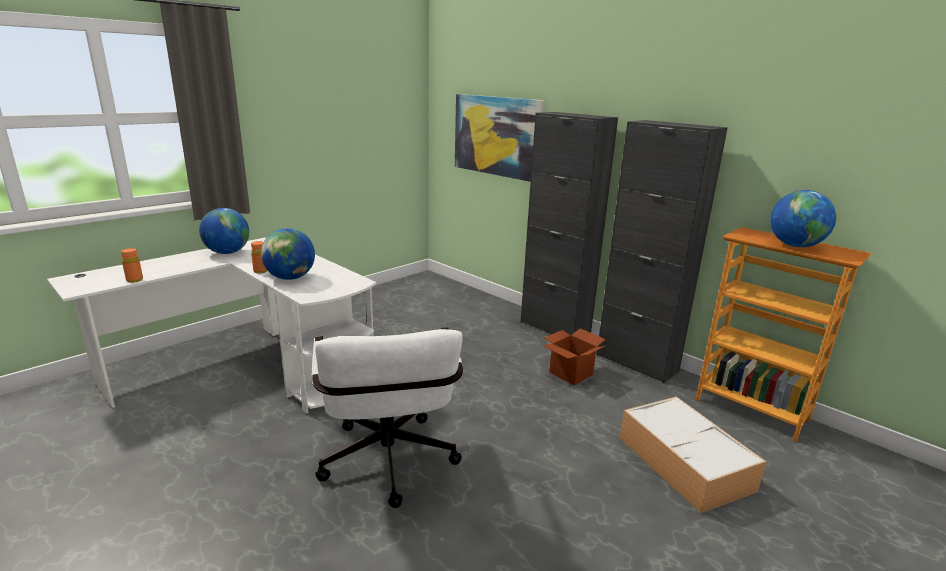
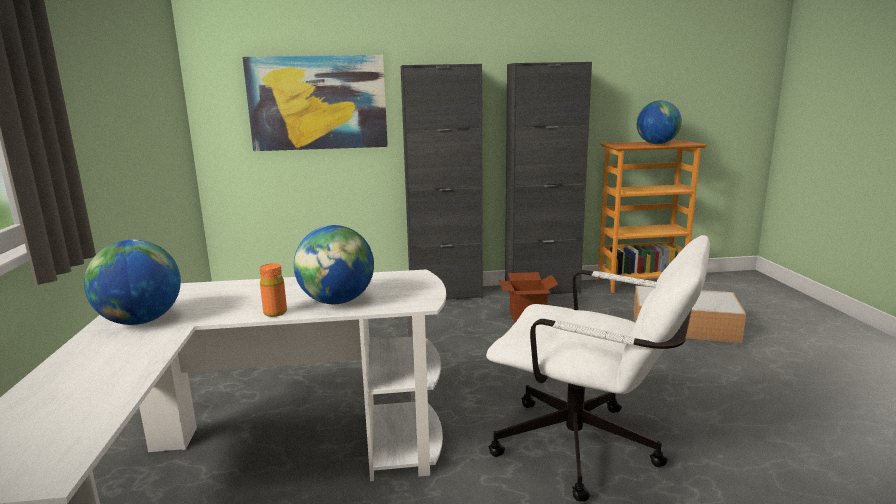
camera: 50 degrees left, 5 degrees down
orange bottle [121,248,143,283] -> none

